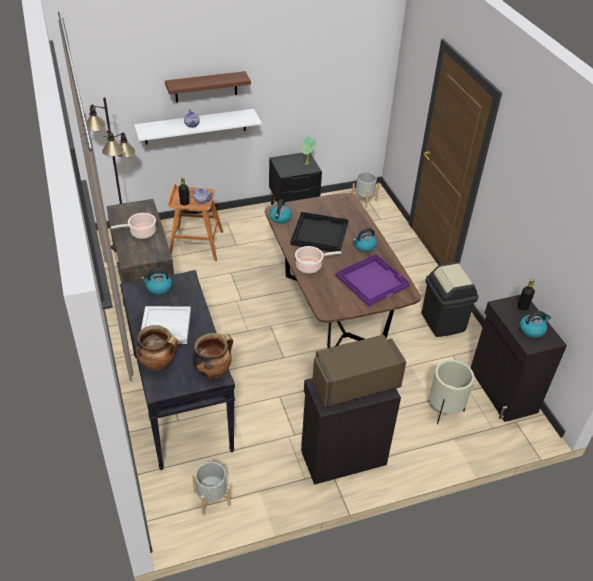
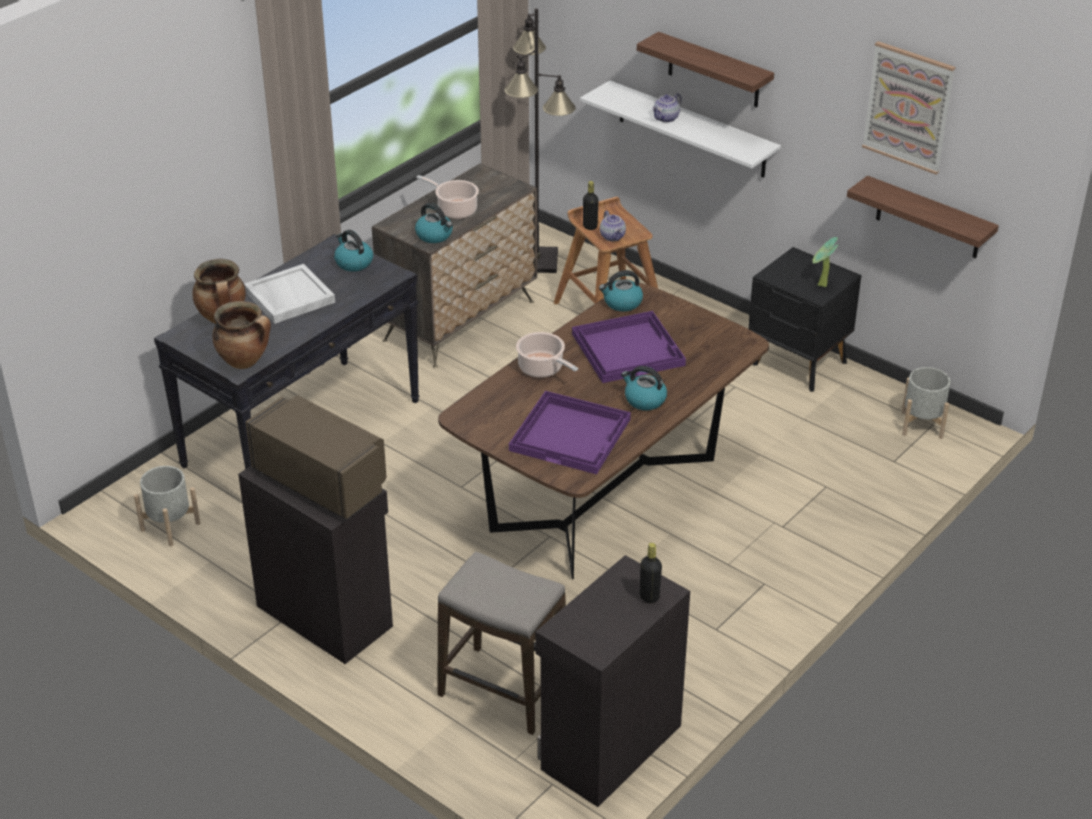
camera: 60 degrees right, 5 degrees down
black tray [290,212,348,252] -> purple tray [572,311,686,383]
black trash can [422,262,478,337] -> none
beige planter [429,360,474,424] -> stool [437,551,566,735]
kettle [520,311,551,338] -> kettle moved to [415,203,453,243]
none -> shelf [847,176,999,258]
none -> picture [862,41,956,174]

